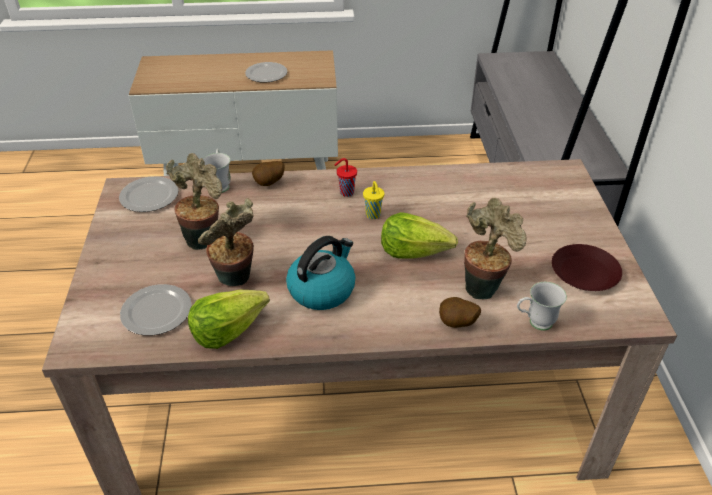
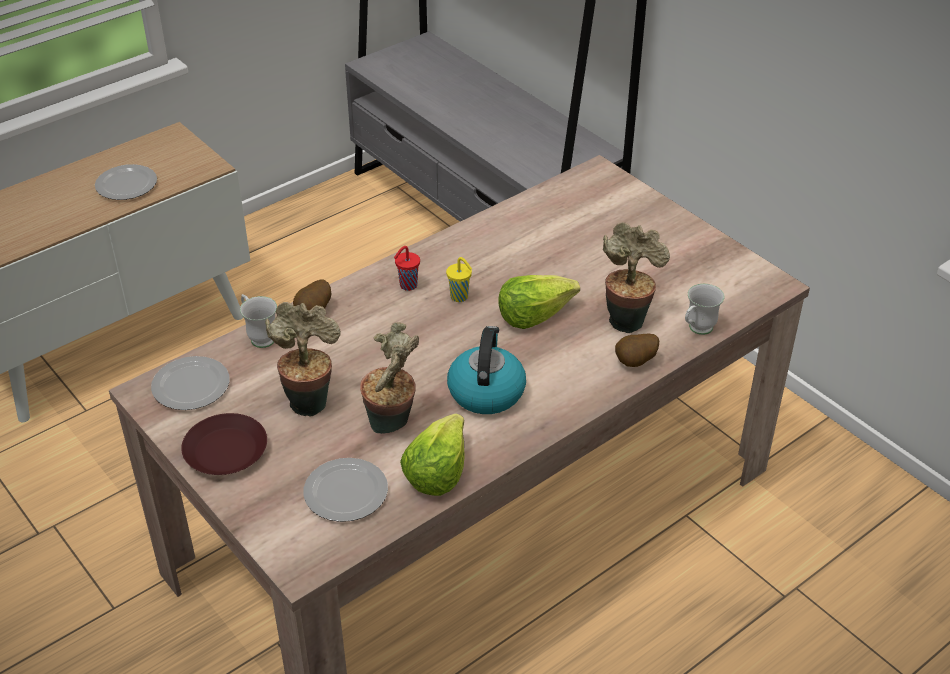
camera: 35 degrees left, 0 degrees up
brown plate [552,244,622,291] -> brown plate moved to [181,413,267,475]

